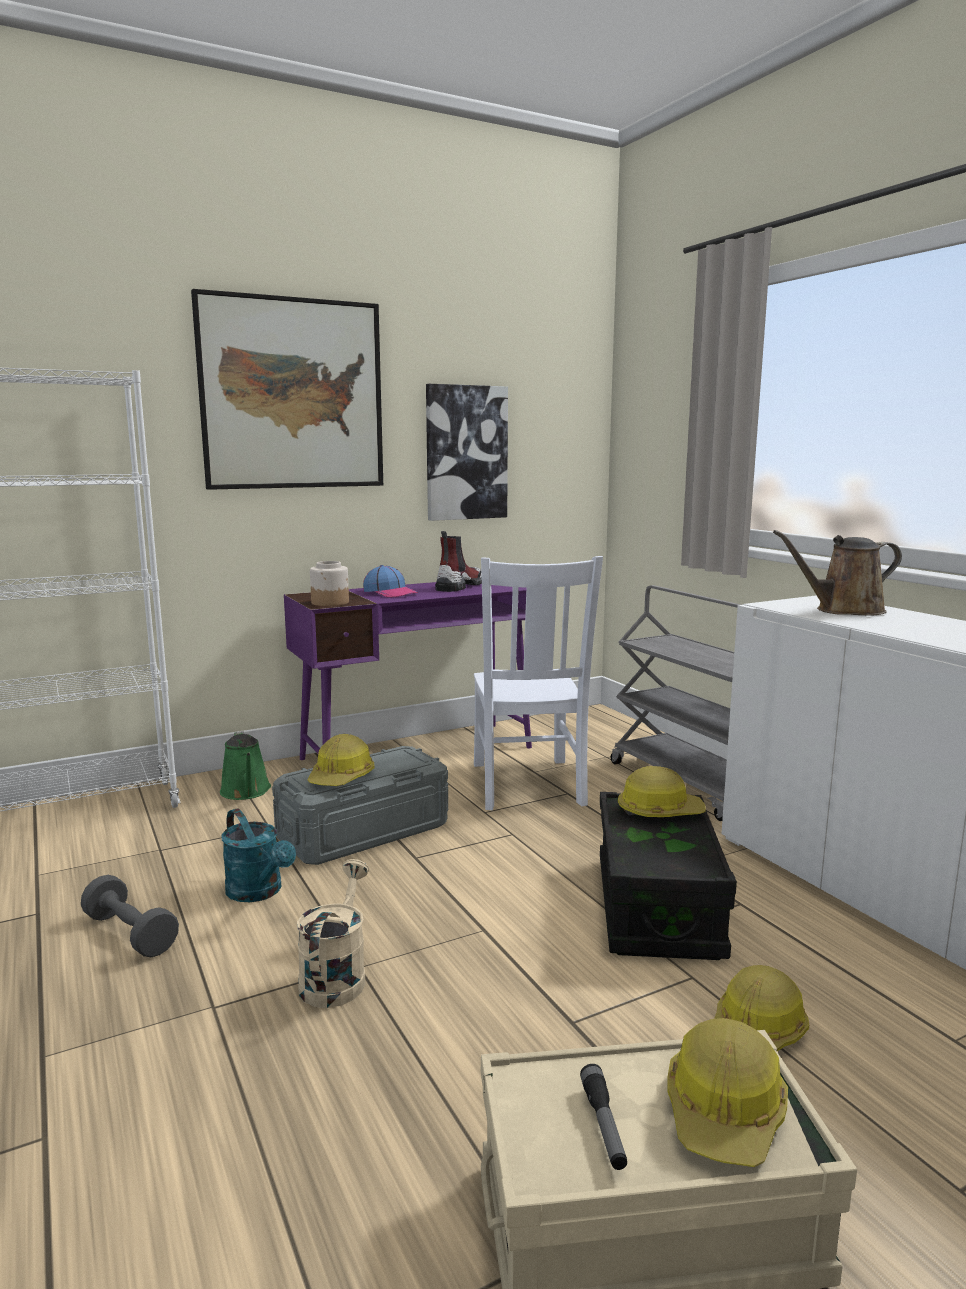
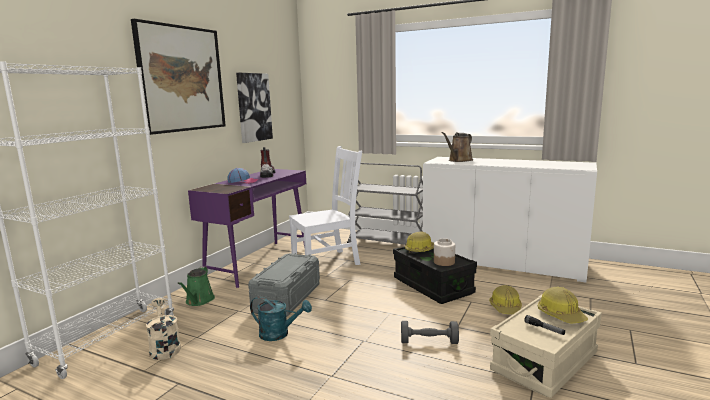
camera: 35 degrees left, 0 degrees up
grey dumbbell [81,875,179,957] -> grey dumbbell moved to [401,321,459,344]
green watering can [220,731,271,800] -> green watering can turned 60 degrees clockwise [177,266,215,306]
beige watering can [297,859,369,1008] -> beige watering can moved to [146,298,181,360]
hard hat [308,734,375,786] -> none
jar [310,561,349,606] -> jar moved to [434,239,455,266]
white chair [474,556,603,810] -> white chair turned 75 degrees counterclockwise [289,146,362,265]

